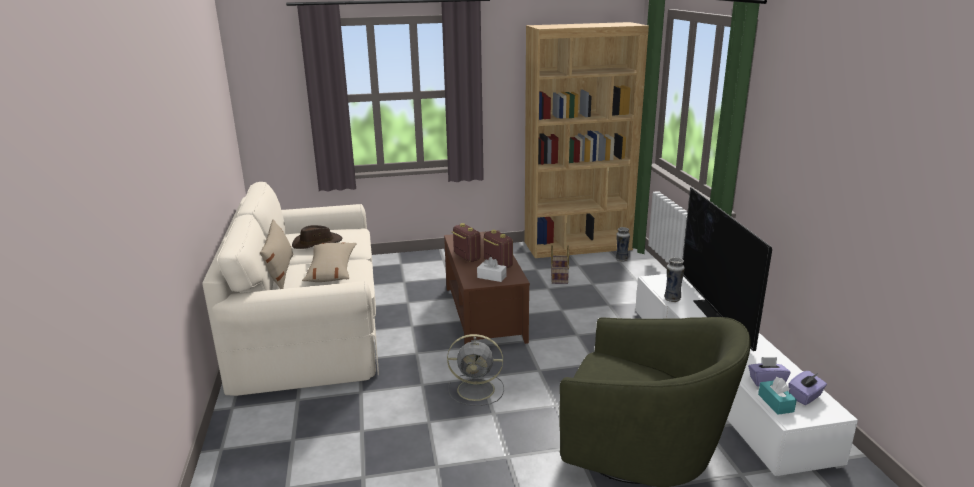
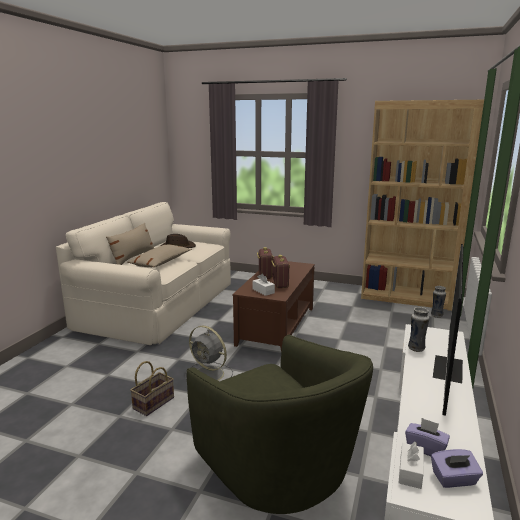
camera: 30 degrees right, 5 degrees down
basket [551,245,569,284] -> basket moved to [130,361,174,416]
turquoise tissue box [758,377,797,415] -> white tissue box [399,441,424,489]

